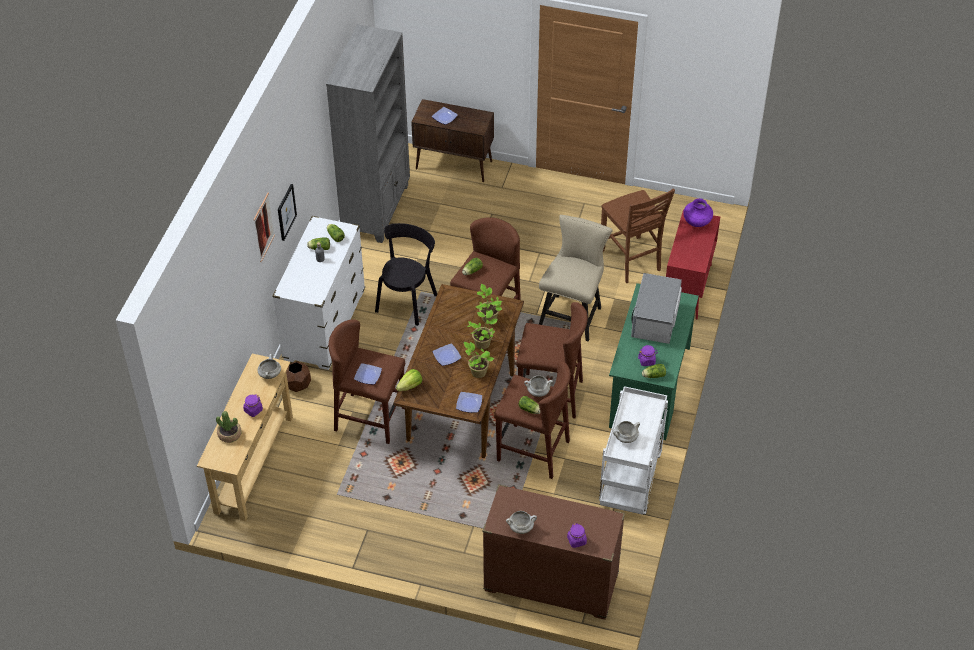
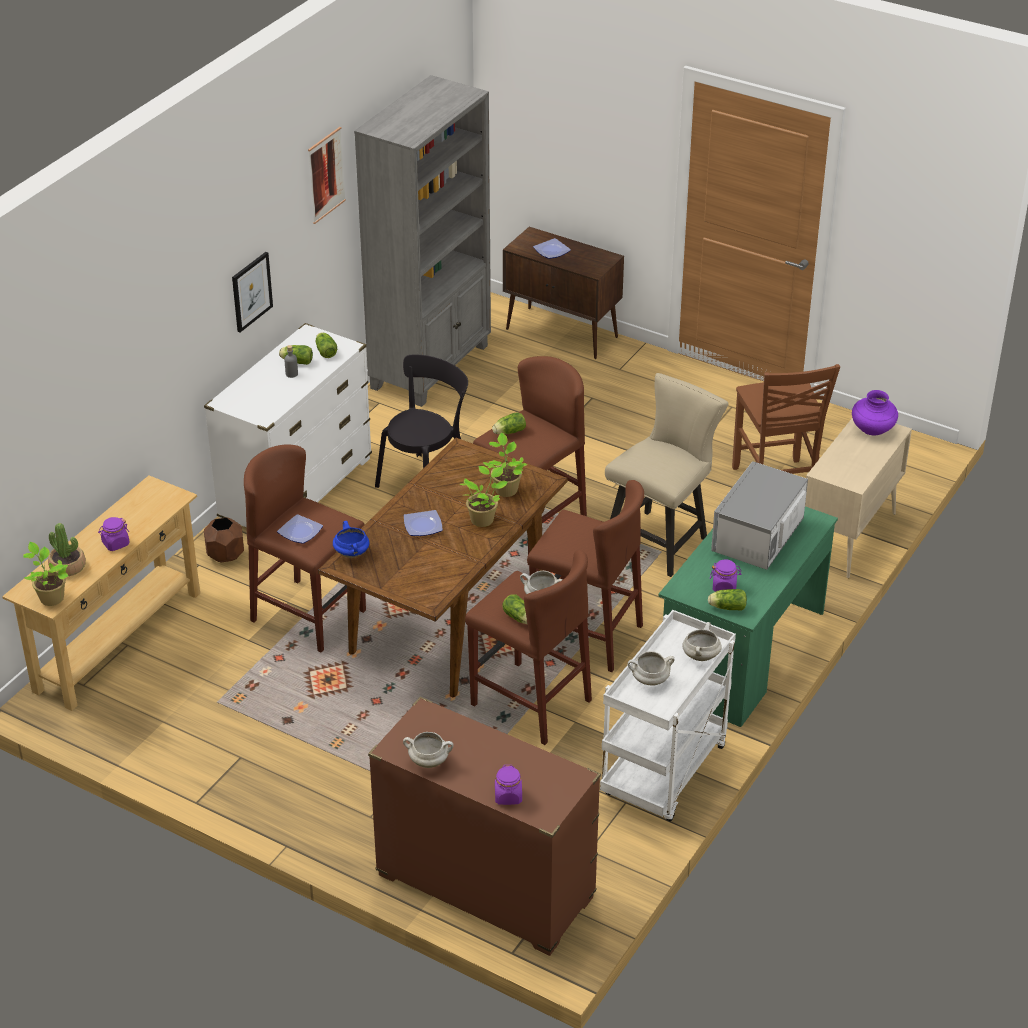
camera: 15 degrees right, 10 degrees down
picture [253,193,275,262] -> picture moved to [308,127,346,224]
white cooking pot [257,354,281,379] -> white cooking pot moved to [682,622,722,661]
lettuce [396,369,422,391] -> blue cooking pot [333,521,370,558]
plate [456,392,482,413] -> none
potted plant [464,342,494,378] -> potted plant moved to [23,542,68,606]
red cabinet [666,210,720,319] -> beige cabinet [805,418,912,578]

